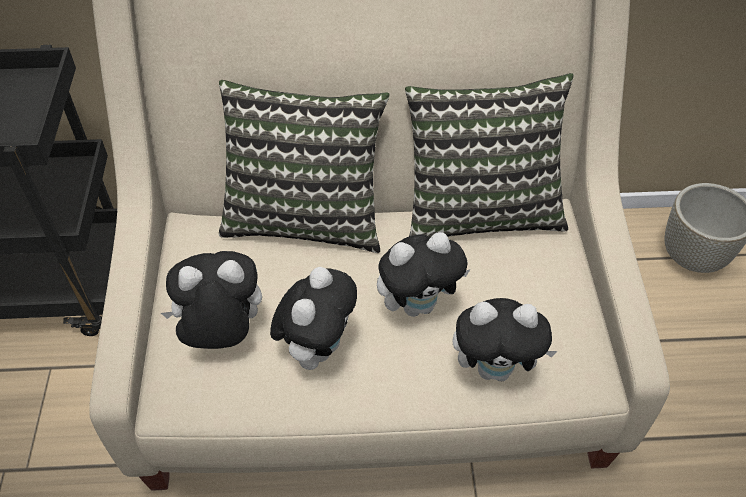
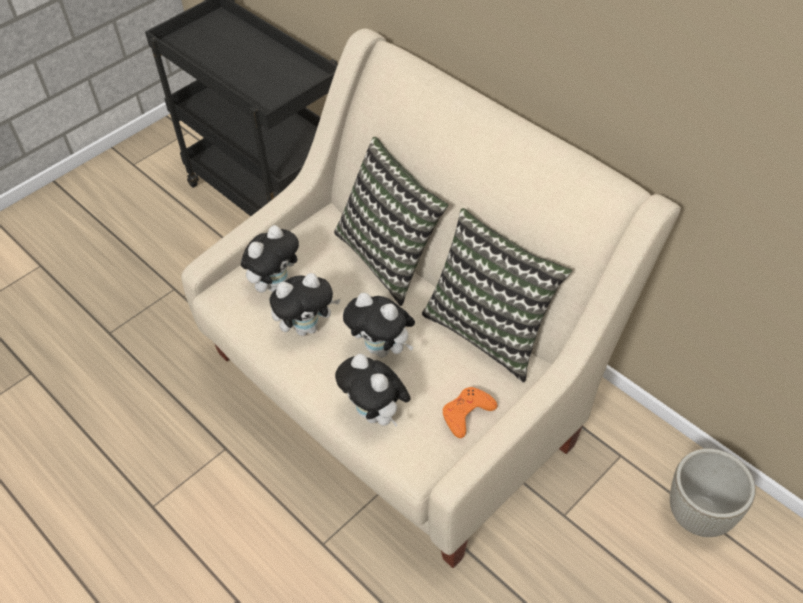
camera: 50 degrees right, 0 degrees up
plush toy [161,251,262,349] -> plush toy turned 90 degrees clockwise [241,225,299,293]
none -> orange game controller [443,387,497,438]

